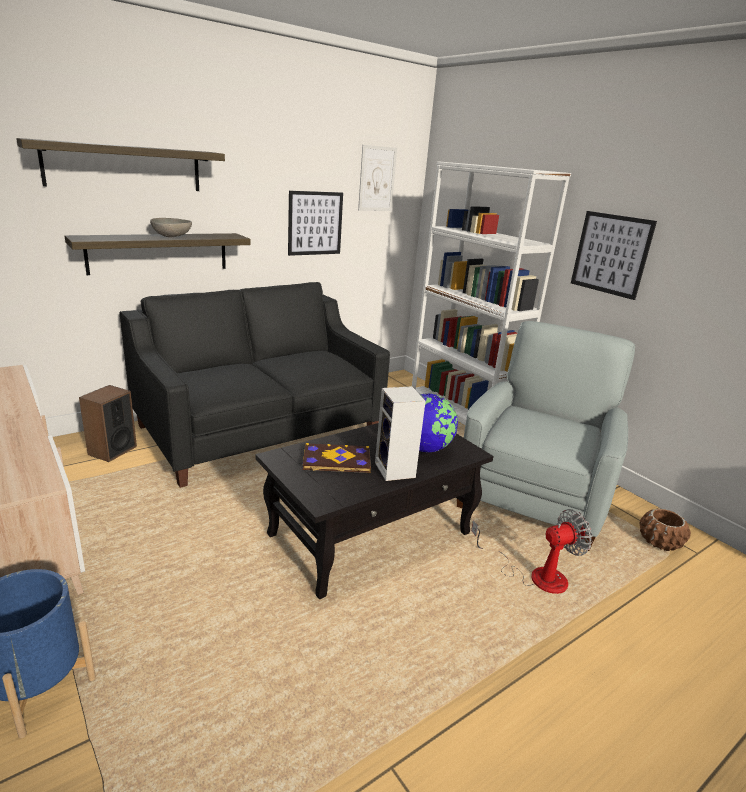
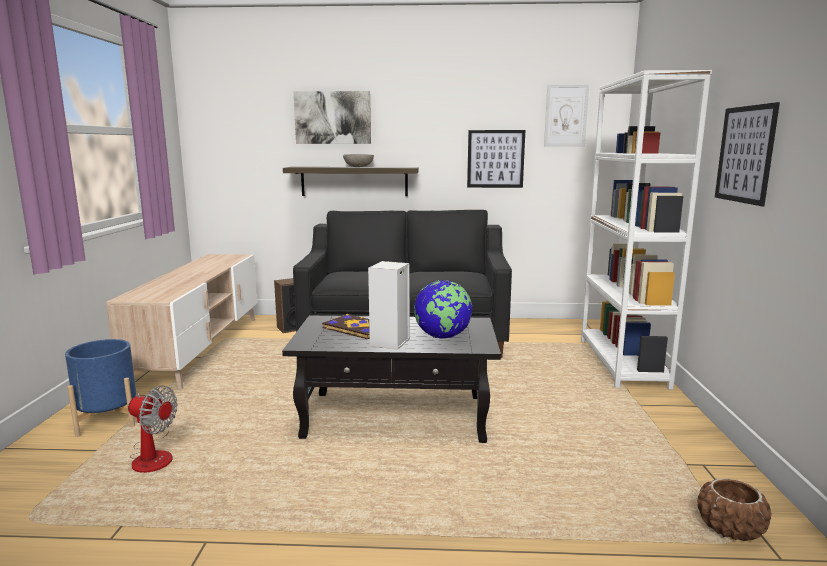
camera: 40 degrees right, 10 degrees down
shelf [16,138,225,191] -> picture [294,91,371,144]
grey armchair [457,321,635,551] -> none
fan [471,509,592,594] -> fan moved to [128,385,178,473]

